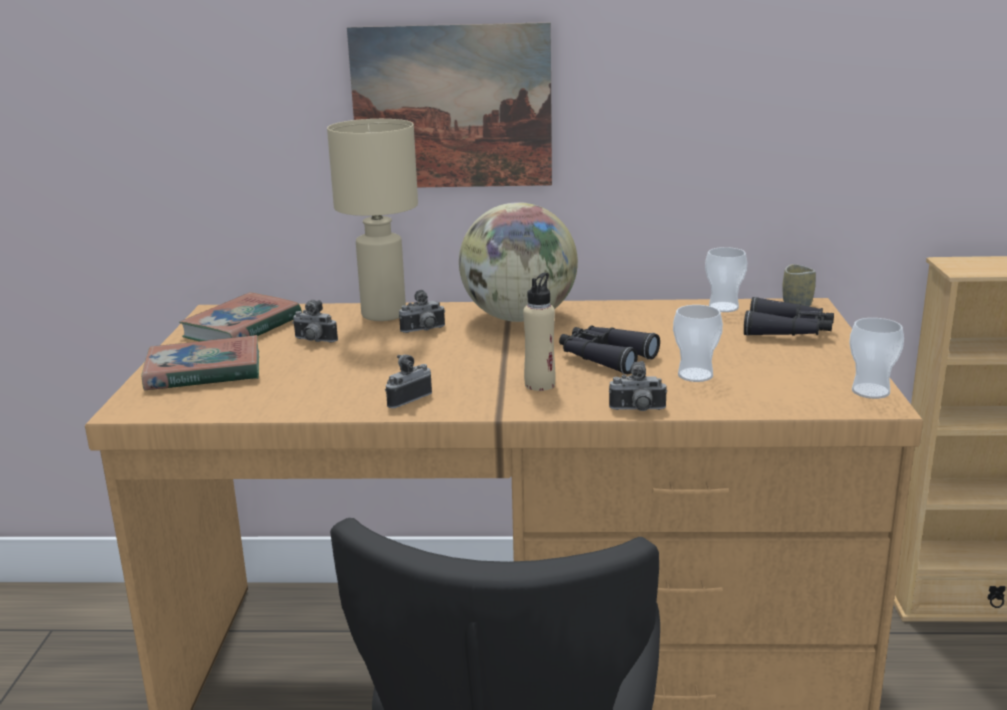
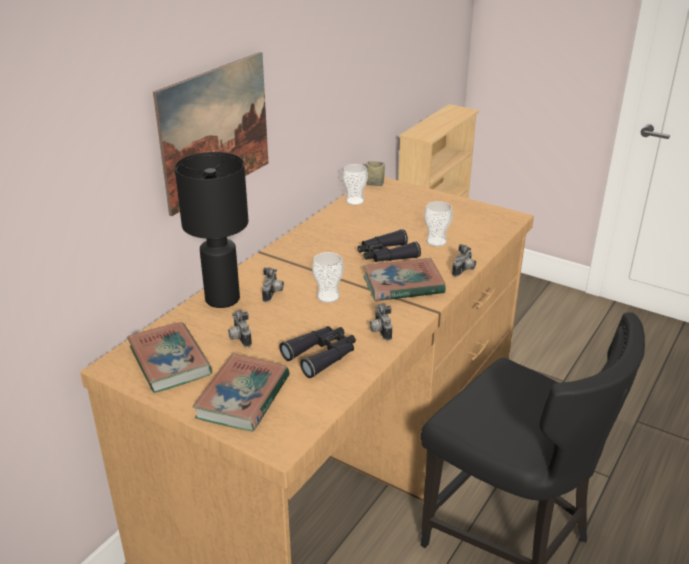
camera: 60 degrees left, 10 degrees up
camera [292,300,338,343] -> camera turned 105 degrees clockwise [228,310,252,347]
beige table lamp [327,119,418,321] -> black table lamp [175,152,248,308]
globe [459,202,578,322] -> none
beige bottle [523,272,556,391] -> book [363,258,446,301]
black binoculars [744,297,834,336] -> black binoculars moved to [279,326,356,378]
cup [849,318,904,399] -> cup moved to [312,252,344,303]

